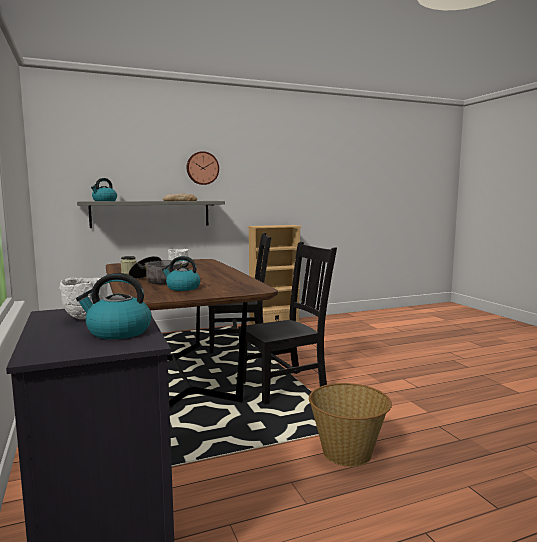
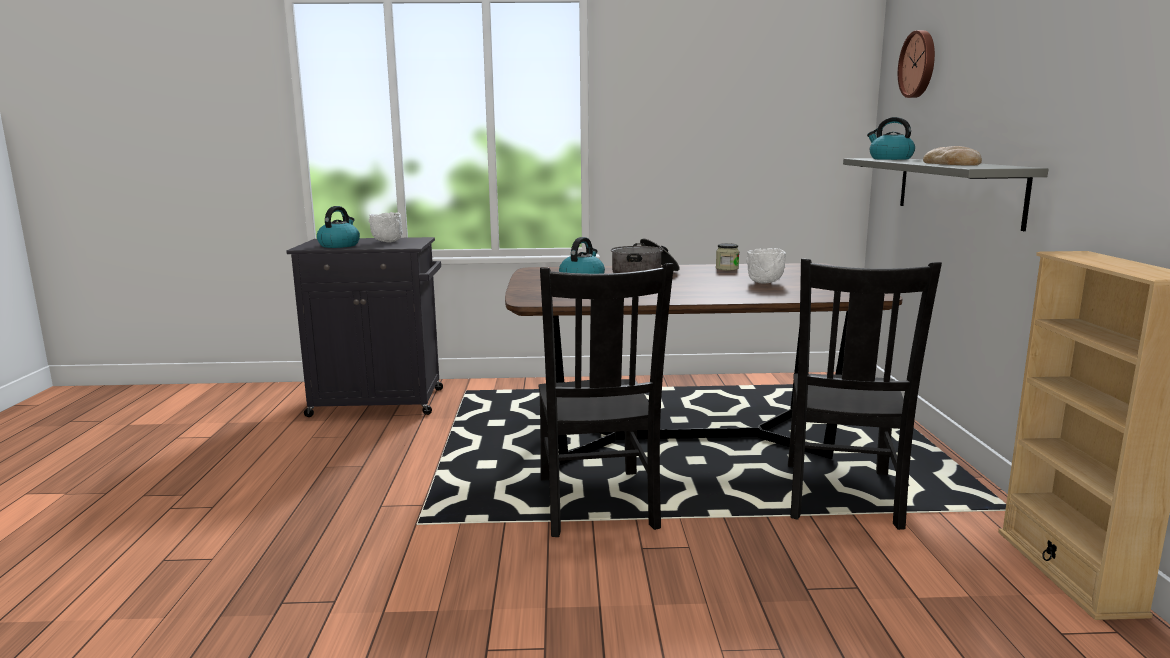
camera: 110 degrees right, 5 degrees up
wall clock [187,151,219,185] -> wall clock moved to [898,30,935,98]
basket [309,383,392,467] -> none

